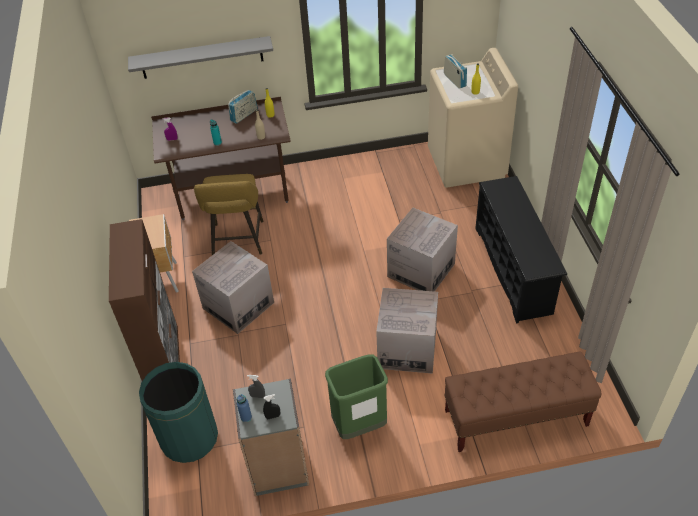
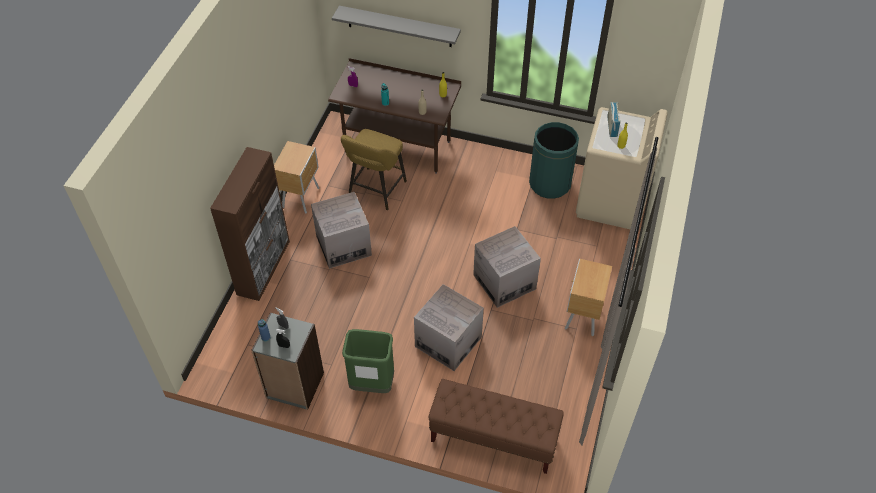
camera: 25 degrees right, 5 degrees up
green trash can [139,362,218,463] -> green trash can moved to [529,122,579,199]
radio [228,90,258,124] -> none
black shoe rack [475,176,567,323] -> brown nightstand [565,259,612,336]

